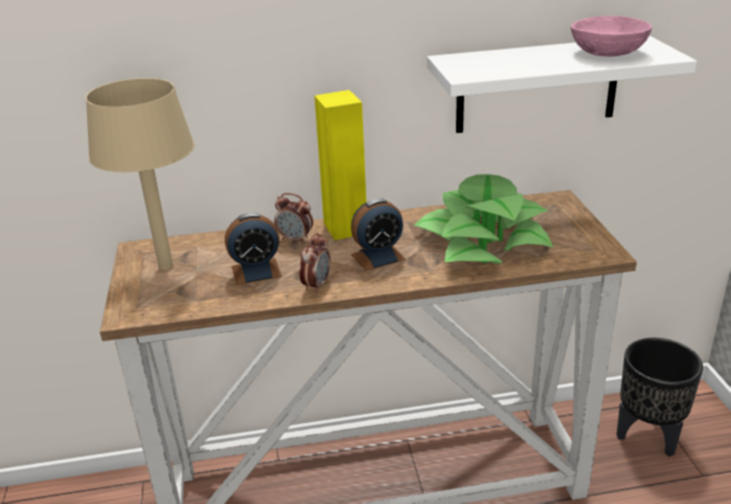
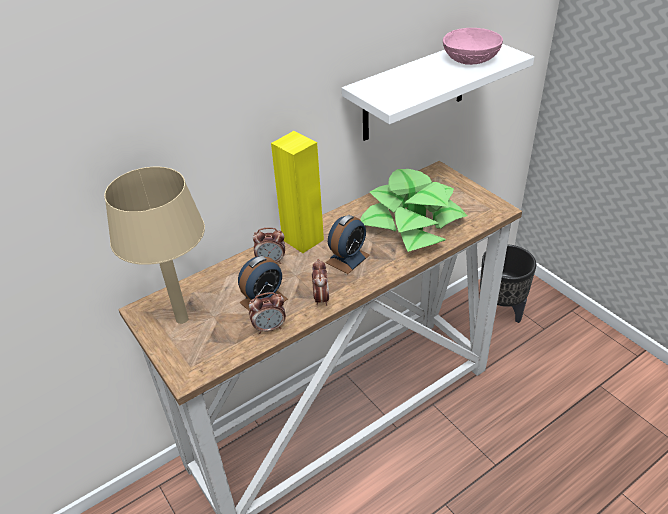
camera: 25 degrees left, 10 degrees up
none -> alarm clock [249,292,286,334]

